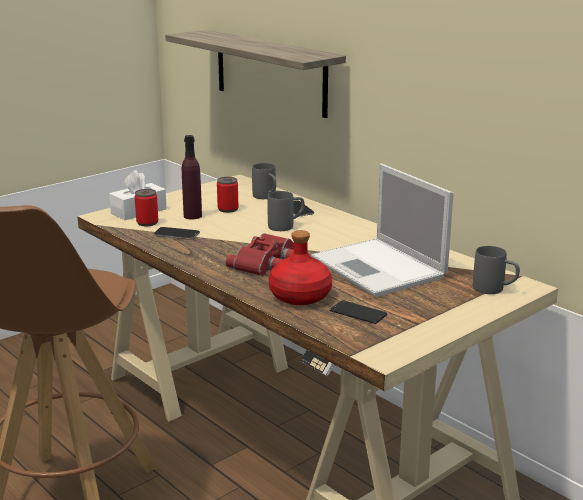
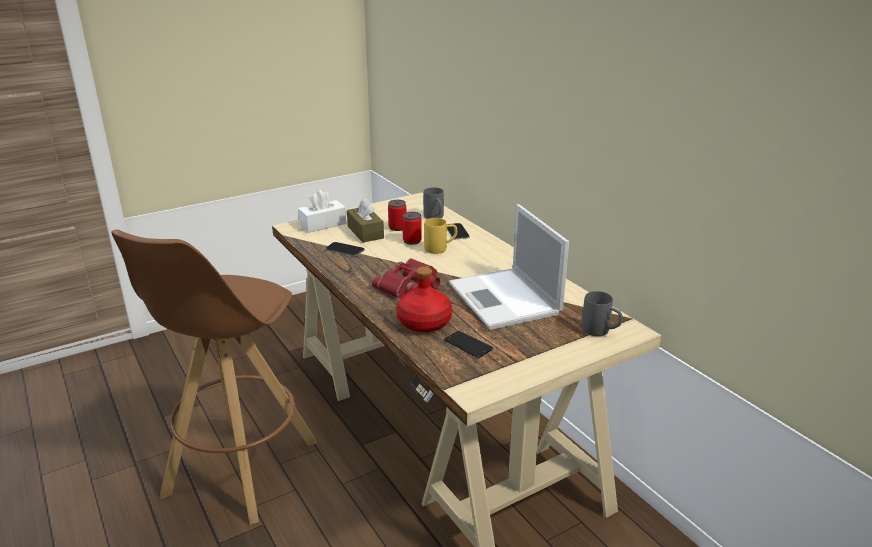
camera: 10 degrees right, 5 degrees up
can [135,189,158,226] -> can moved to [402,212,422,245]
shelf [165,30,346,118] -> none
purple bottle [182,135,202,219] -> brown tissue box [347,198,384,242]
grey mug [268,191,305,231] -> yellow mug [424,218,457,254]

